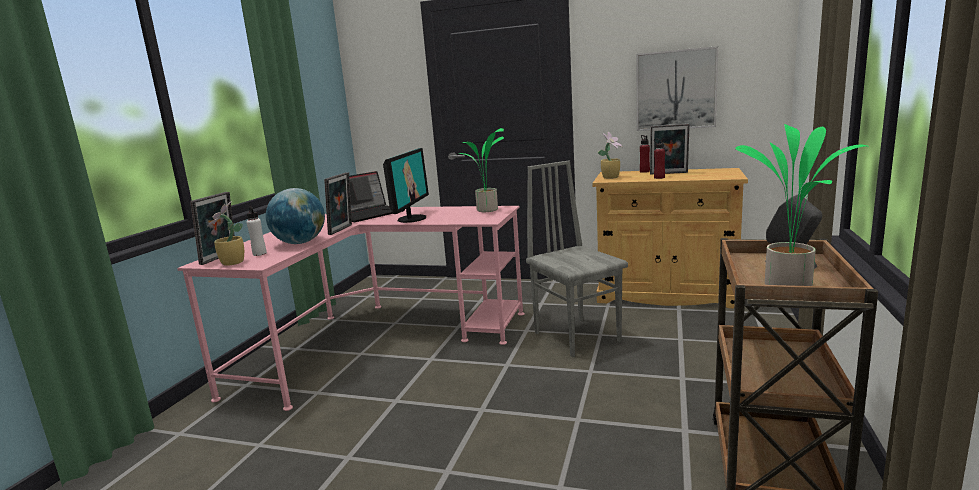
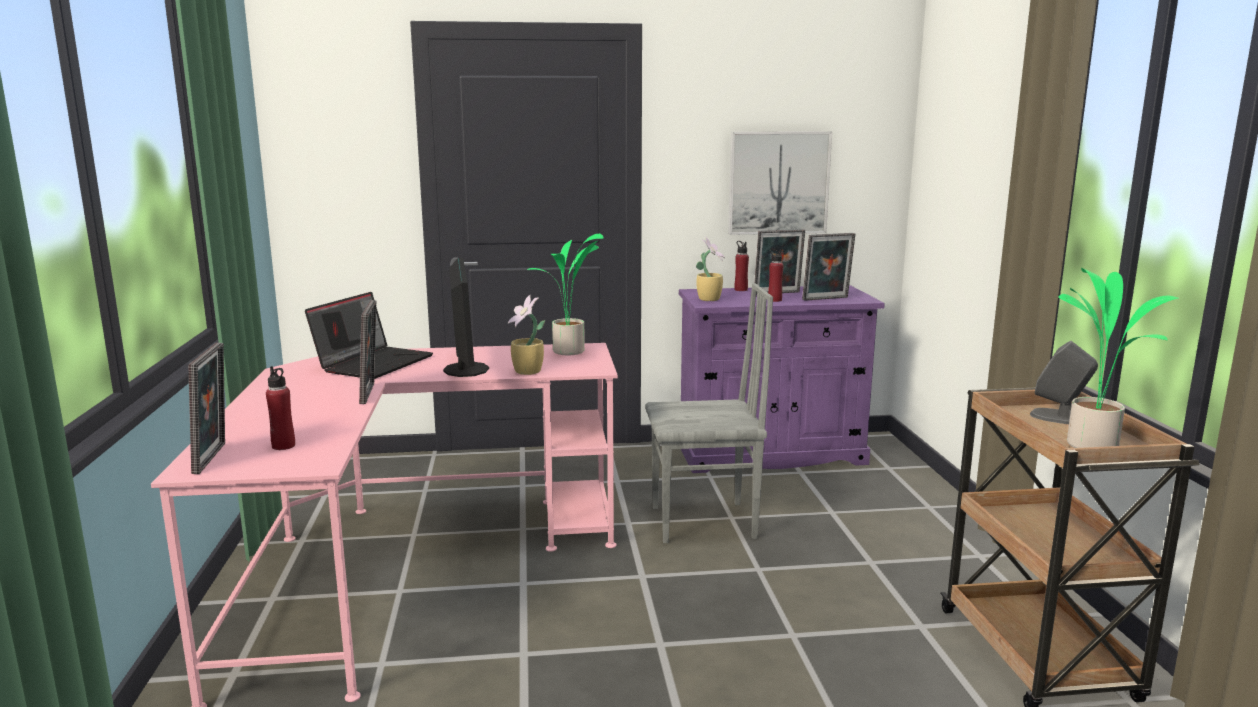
camera: 25 degrees left, 0 degrees up
potted plant [207,201,244,266] -> potted plant moved to [507,295,545,375]
white bottle [247,206,267,256] -> red bottle [266,366,295,450]
globe [266,188,325,244] -> none
grey chair [526,161,628,357] -> grey chair turned 135 degrees clockwise [645,283,773,543]
beige cabinet [592,168,748,308] -> purple cabinet [679,285,885,473]
none -> picture frame [802,233,856,301]

